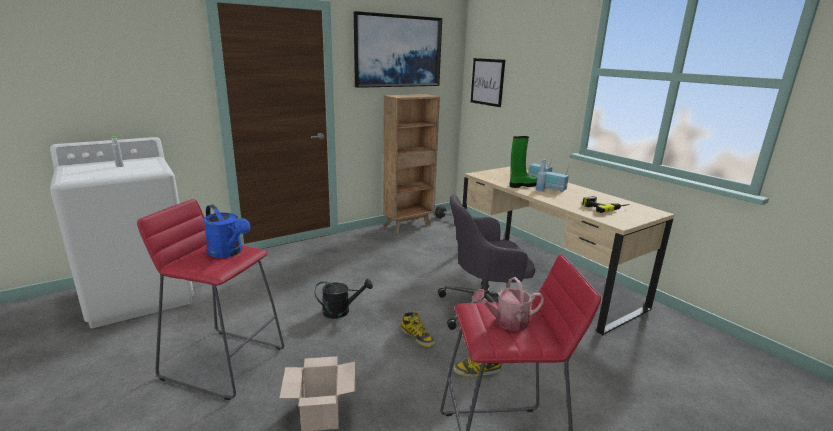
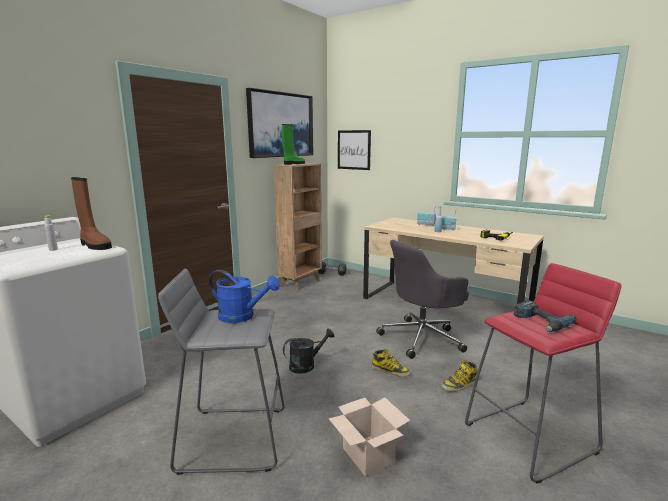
camera: 20 degrees left, 5 degrees down
red stool [137,199,284,400] -> grey stool [158,269,284,475]
watering can [472,277,545,331] -> power drill [513,300,577,332]
green boot [510,136,537,188] -> green boot moved to [282,124,305,165]
none -> brown boot [71,177,112,250]

